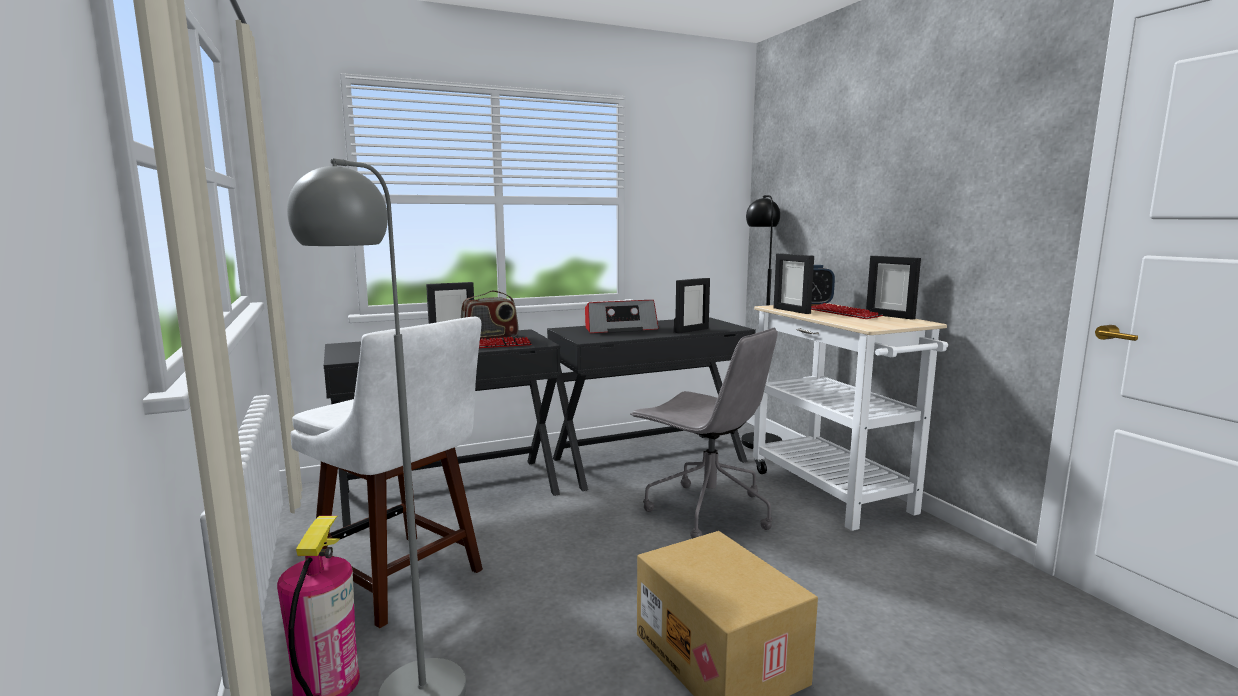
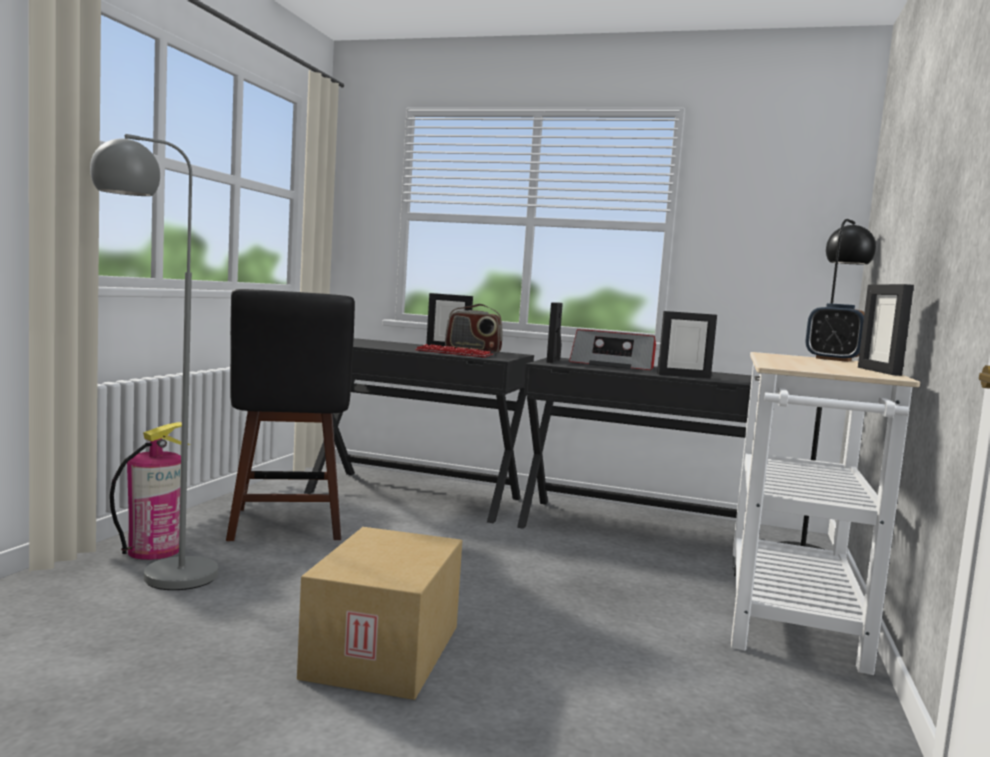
camera: 40 degrees right, 5 degrees down
white stool [291,317,483,628] -> black stool [226,289,355,541]
grey office chair [630,328,778,539] -> none
picture frame [774,253,814,314] -> picture frame moved to [546,302,563,363]
keyboard [811,303,883,319] -> none

